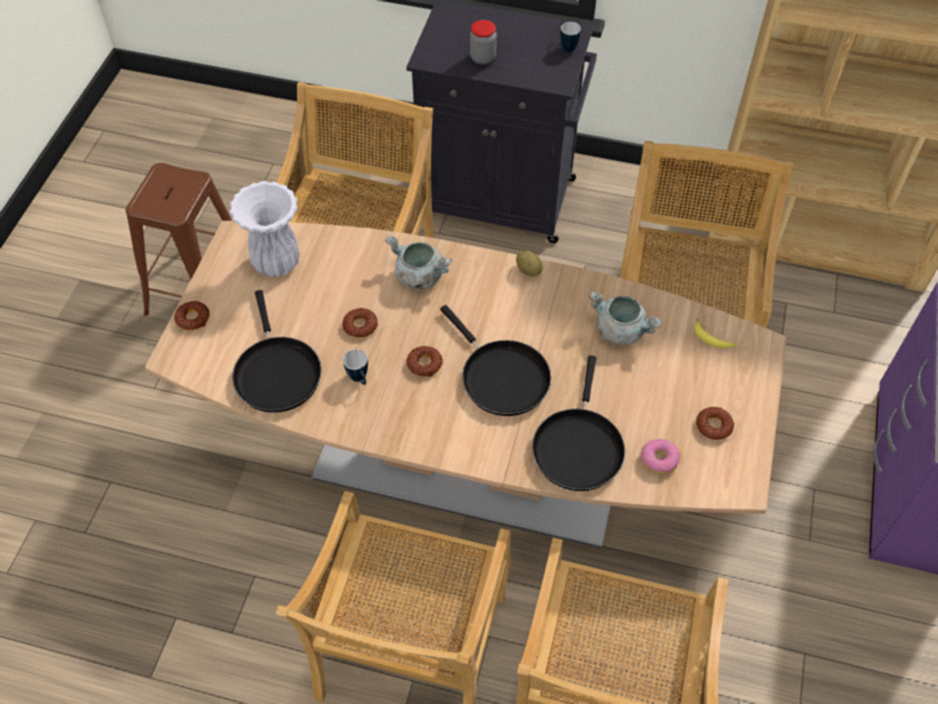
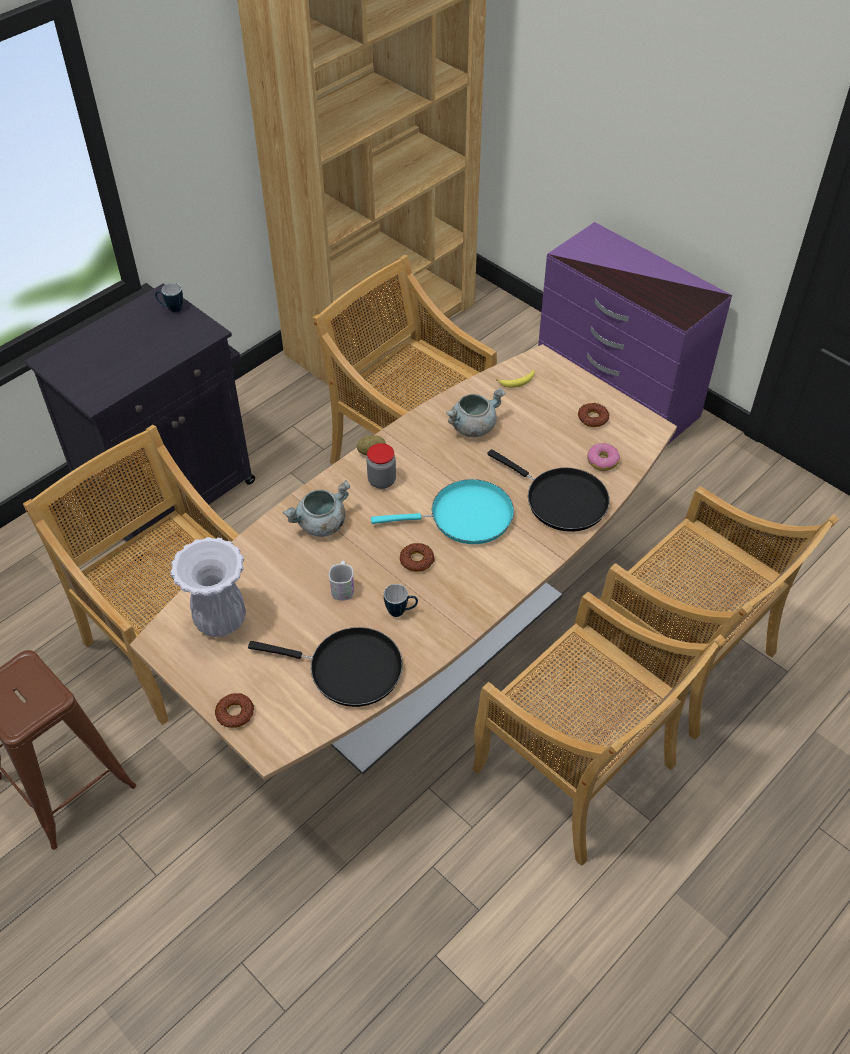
camera: 60 degrees left, 5 degrees down
donut [342,308,378,338] -> white mug [329,561,354,600]
black frying pan [440,305,551,416] -> turquoise frying pan [371,479,514,544]
jar [470,20,497,65] -> jar moved to [366,443,396,489]

